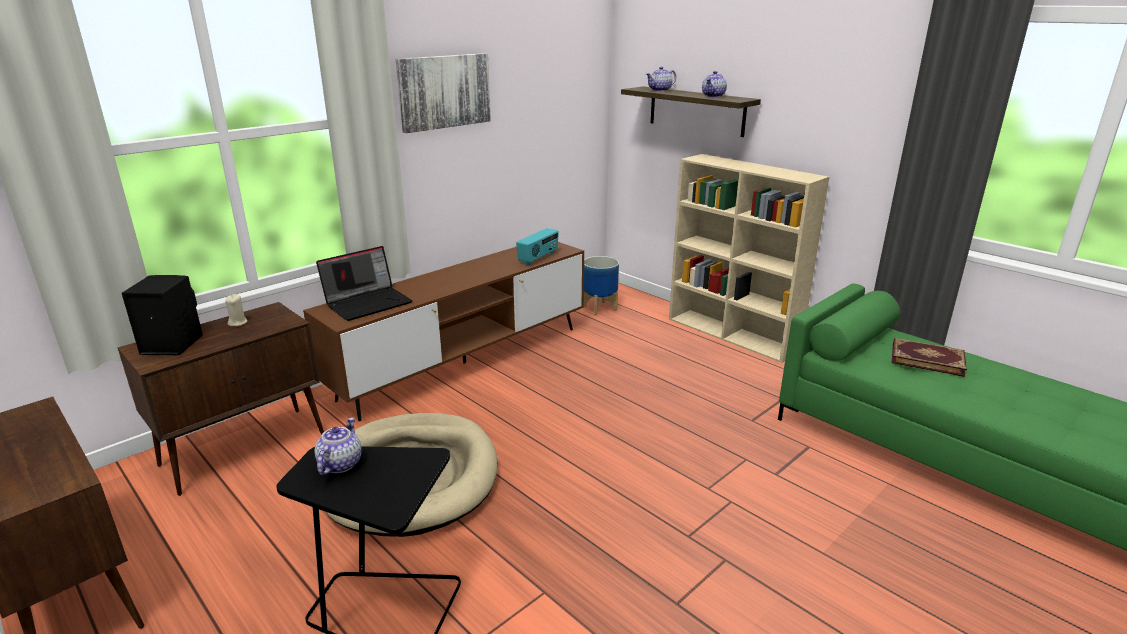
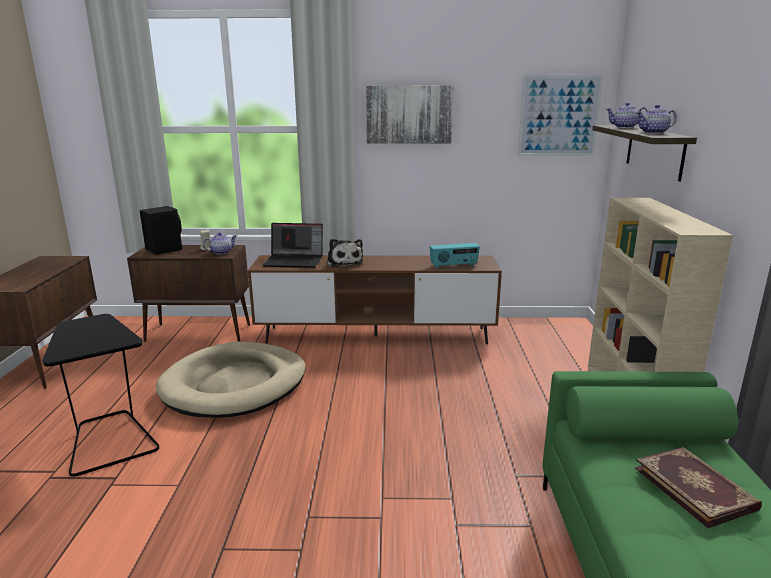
camera: 45 degrees right, 5 degrees down
teapot [315,417,362,475] -> teapot moved to [203,232,237,255]
planter [584,256,619,316] -> none
none -> plush toy [327,239,363,268]
none -> picture [518,75,604,156]

